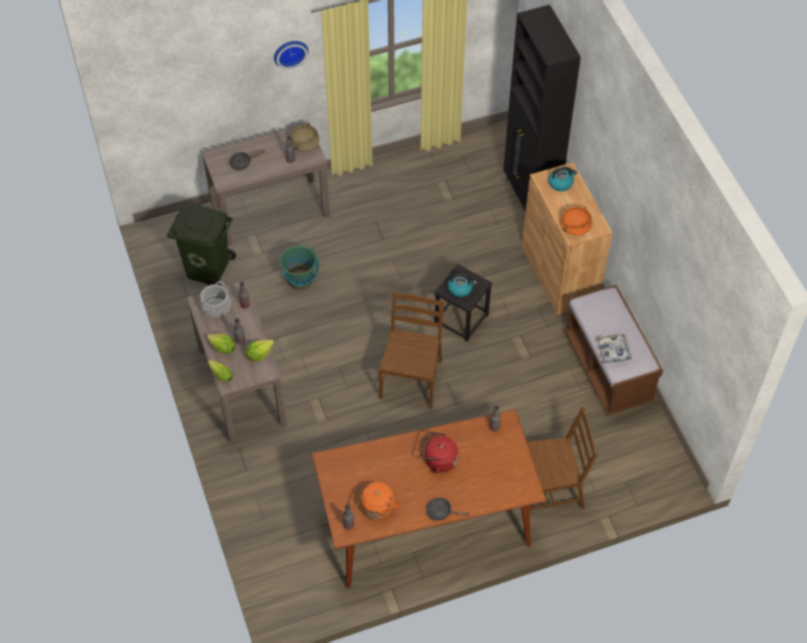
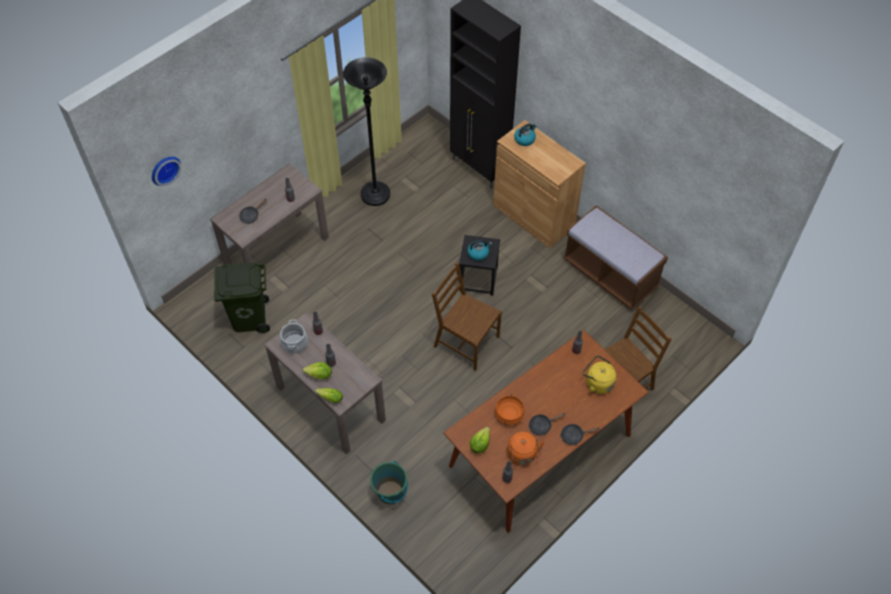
camera: 25 degrees left, 0 degrees up
lettuce [246,340,274,362] -> lettuce moved to [470,427,490,454]
wall clock [274,41,308,69] -> wall clock moved to [152,156,181,186]
green bucket [280,246,319,290] -> green bucket moved to [370,461,408,504]
beige cooking pot [291,124,320,152] -> none
brown chair [378,290,444,409] -> brown chair turned 45 degrees counterclockwise [432,262,502,371]
red kettle [421,432,458,474] -> none
orange cooking pot [561,206,592,236] -> orange cooking pot moved to [495,393,525,425]
tray [596,334,633,364] -> none
none -> black floor lamp [343,57,390,206]
none -> black frying pan [529,413,566,435]
none -> yellow kettle [582,355,616,394]

